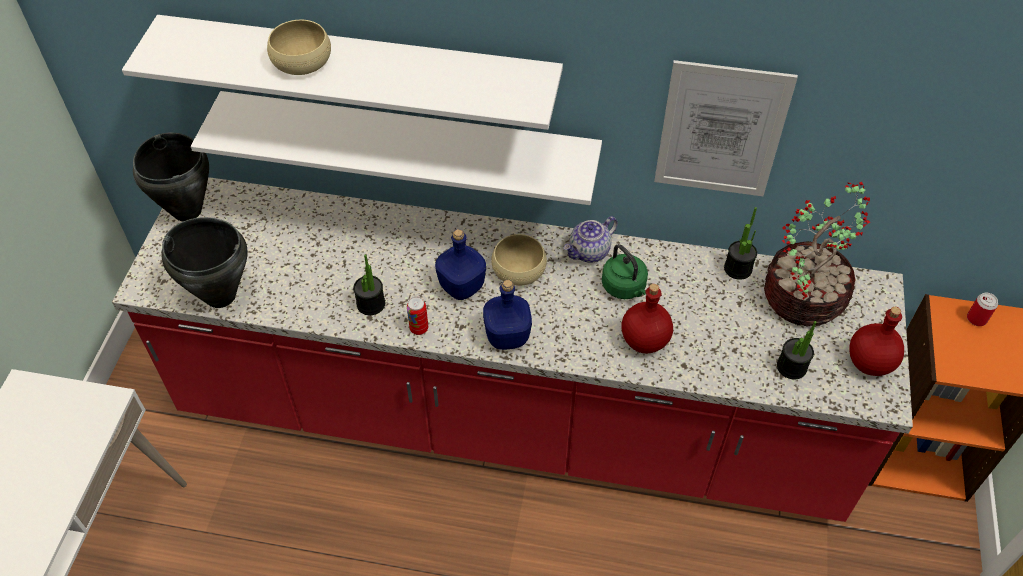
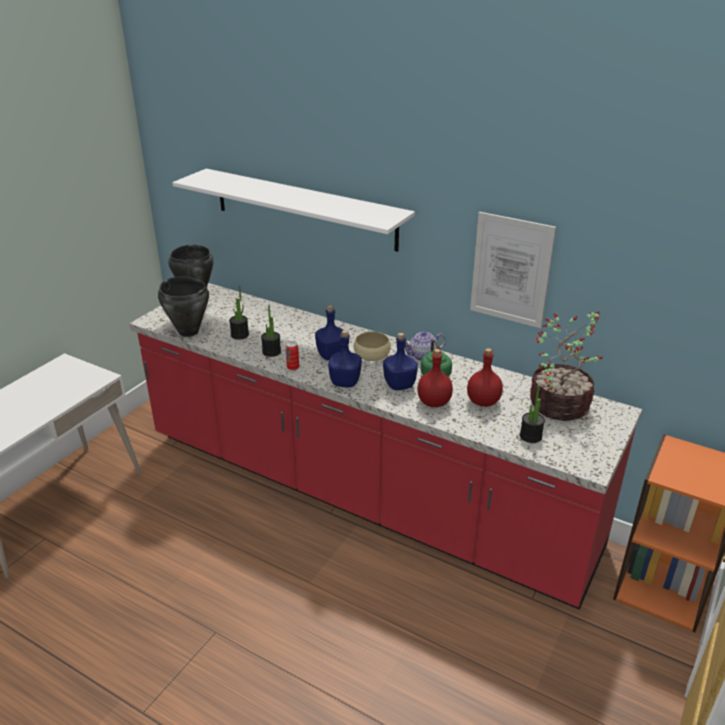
camera: 20 degrees right, 20 degrees down
white shelf [191,91,602,205] -> none
beige bowl [267,20,331,75] -> none
potted plant [724,207,757,280] -> potted plant moved to [229,285,249,340]
red bottle [849,307,904,376] -> red bottle moved to [467,348,503,407]
can [967,293,998,326] -> none
none -> blue bottle [383,333,418,390]

